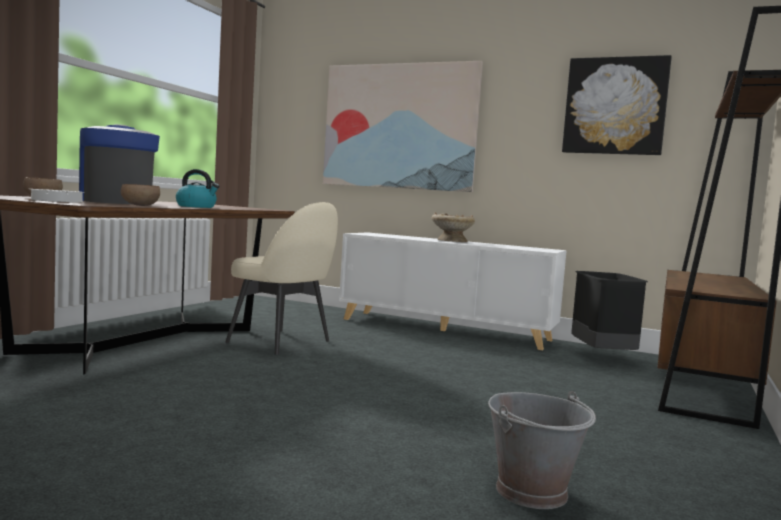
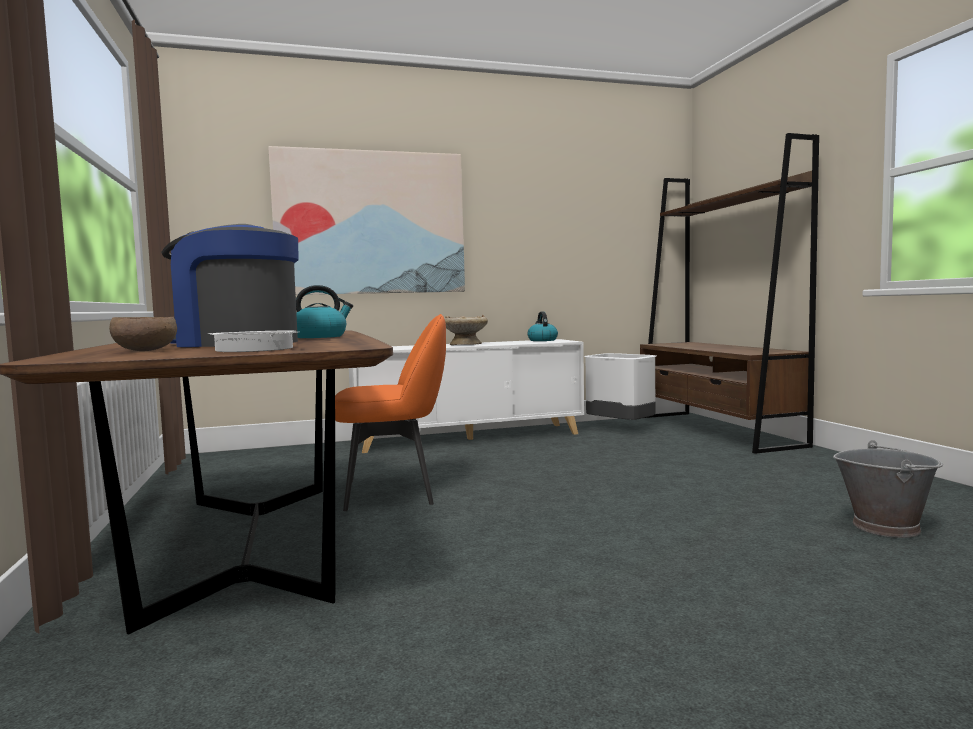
camera: 40 degrees left, 0 degrees up
brown bowl [121,184,160,206] -> none
beige chair [225,202,338,355] -> orange chair [335,314,446,511]
picture [562,55,672,155] -> none
black trash can [571,271,648,350] -> white trash can [584,353,657,420]
none -> kettle [527,312,558,341]

